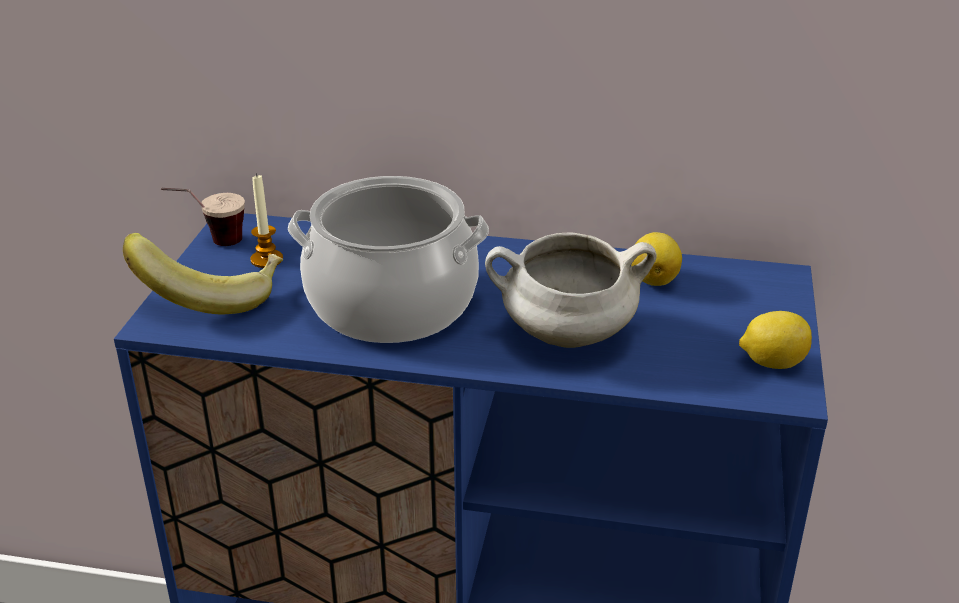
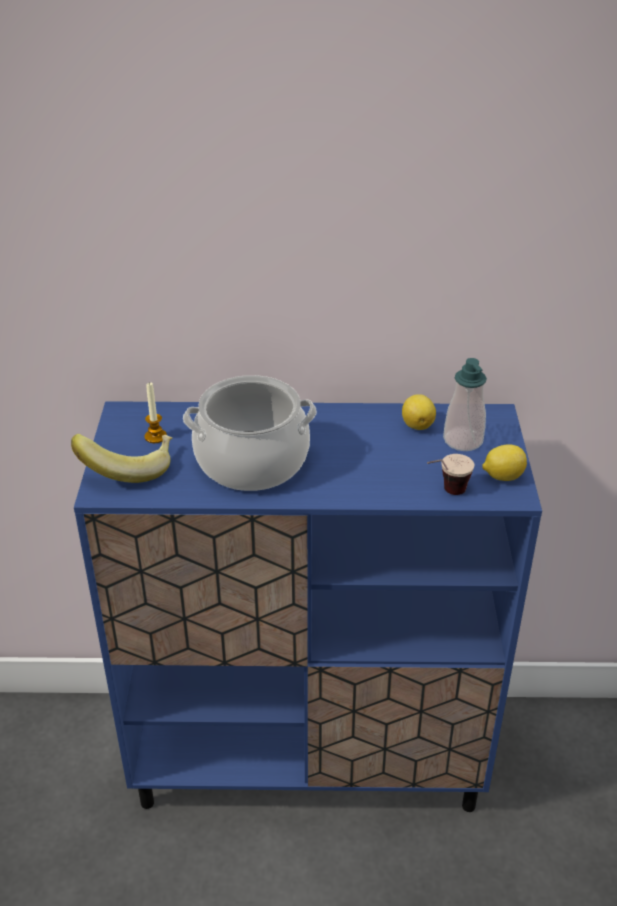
camera: 10 degrees left, 5 degrees up
cup [161,188,245,246] -> cup moved to [427,454,474,495]
white cooking pot [485,232,657,348] -> none
none -> soap dispenser [443,358,487,451]

